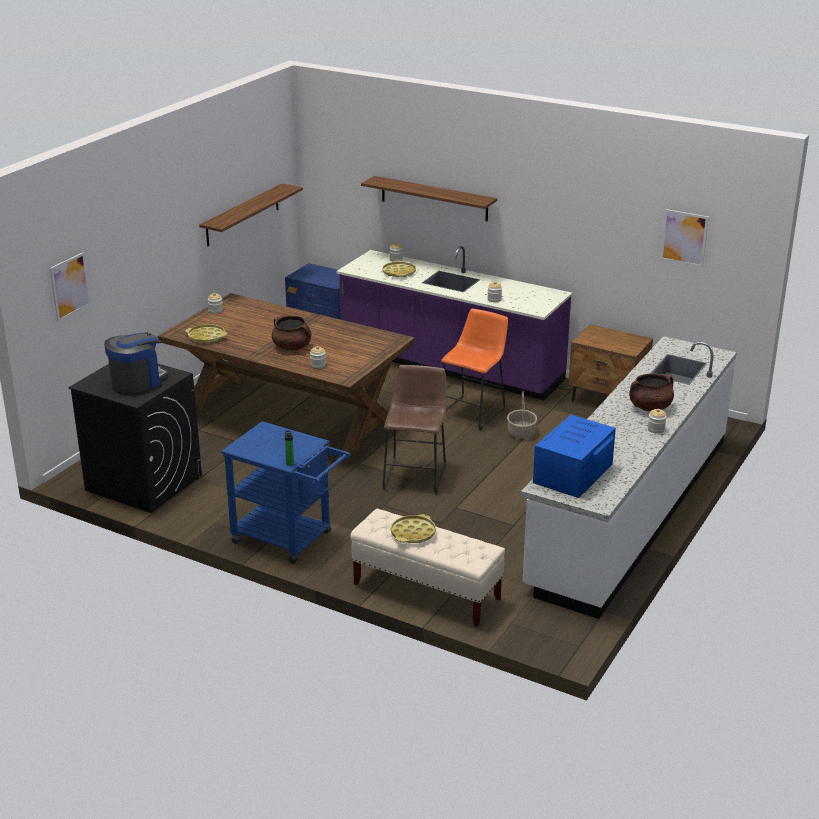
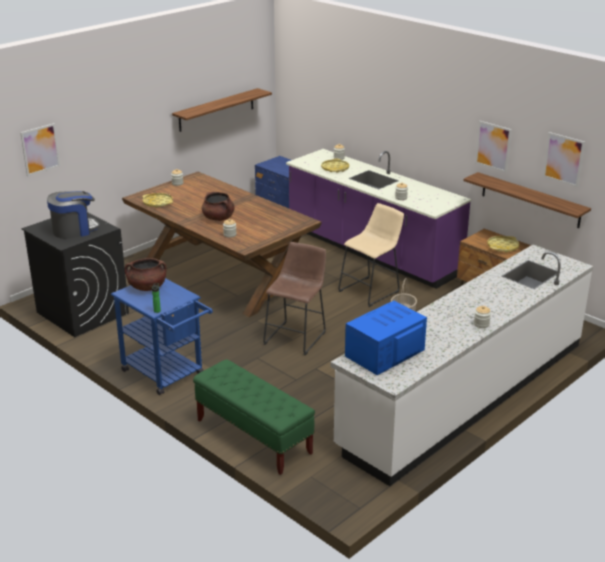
camera: 15 degrees right, 0 degrees up
beige bench [350,509,505,627] -> green bench [193,359,315,475]
shelf [361,176,497,222] -> shelf moved to [464,172,591,228]
yellow tray [391,514,436,543] -> yellow tray moved to [487,236,519,253]
orange stool [441,308,508,430] -> beige stool [338,203,404,307]
brown cooking pot [629,373,674,411] -> brown cooking pot moved to [125,258,167,291]
none -> picture [475,121,512,173]

